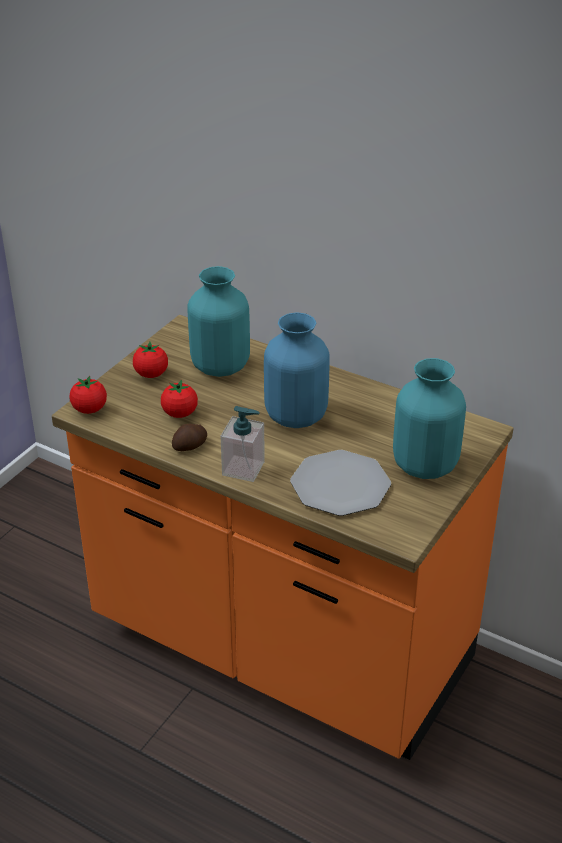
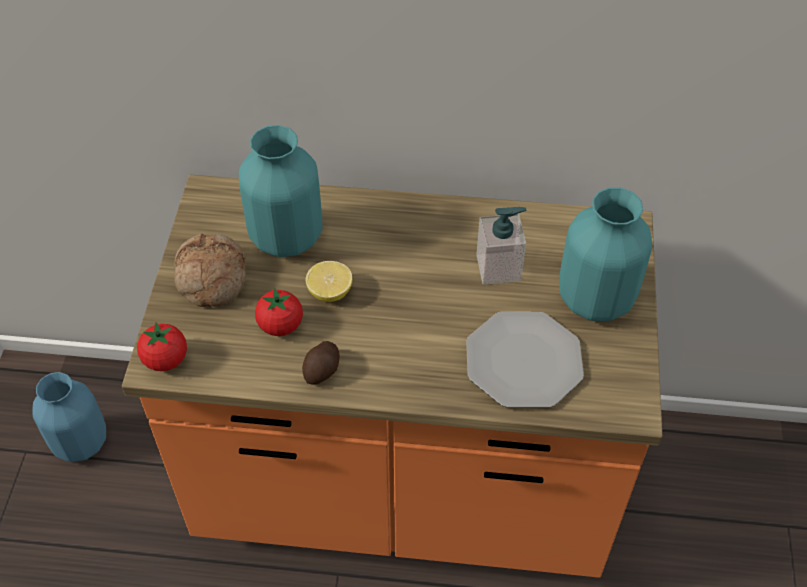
camera: 25 degrees left, 15 degrees up
tomato [133,342,168,378] -> bread [174,233,246,307]
soap dispenser [220,406,265,482] -> soap dispenser moved to [476,207,527,285]
blue vase [264,312,330,428] -> blue vase moved to [32,372,106,462]
none -> lemon [306,261,352,302]

